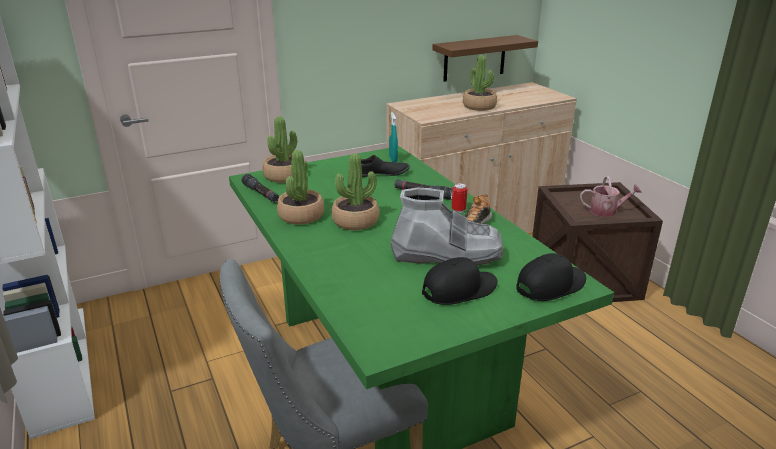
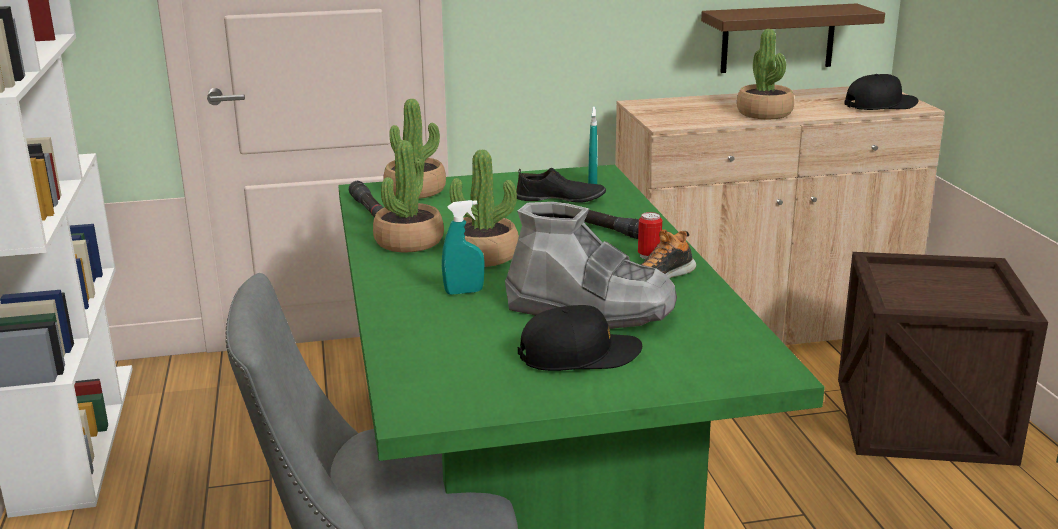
camera: 15 degrees right, 5 degrees down
black cap [516,253,586,301] -> black cap moved to [845,74,919,110]
watering can [580,176,642,217] -> none
none -> turquoise spray bottle [442,200,485,295]

